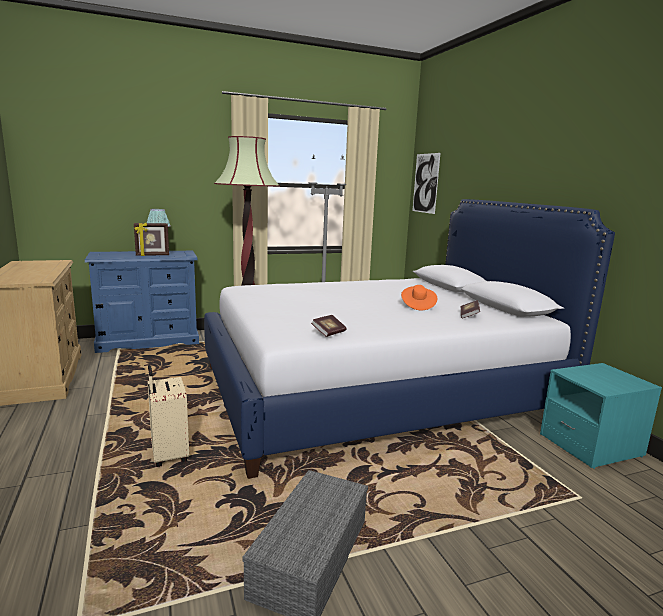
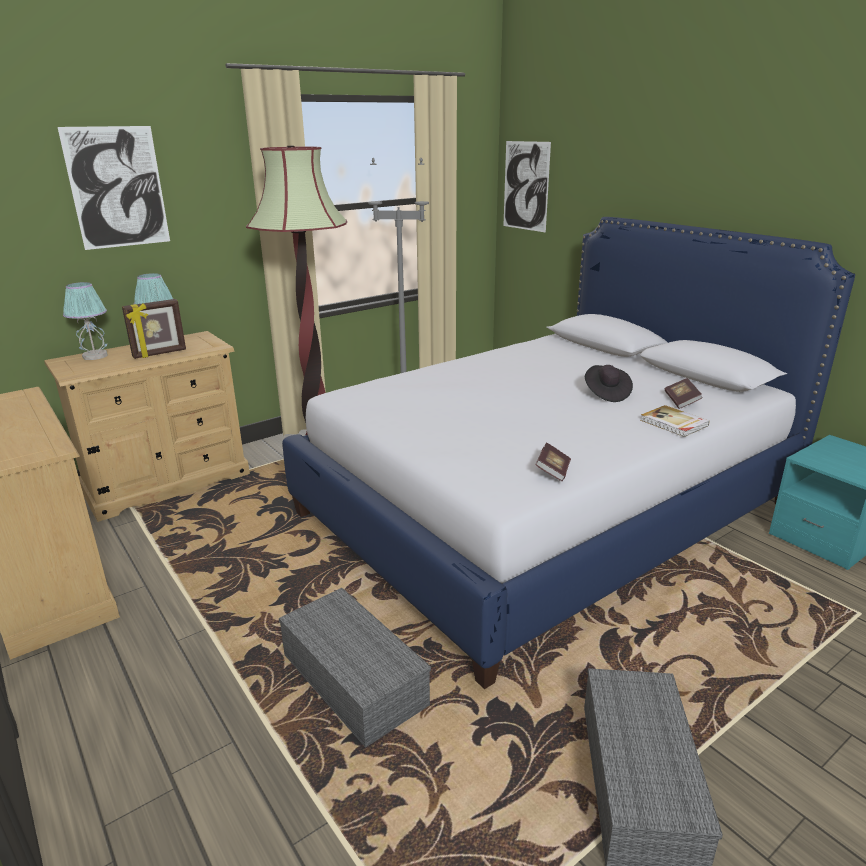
camera: 15 degrees left, 10 degrees up
blue dresser [85,251,199,353] -> beige dresser [44,331,250,522]
beige suitcase [148,365,189,467] -> grey storage box [279,588,431,748]
orange hat [401,285,437,310] -> black hat [585,365,633,402]
none -> picture [57,126,170,250]
none -> table lamp [63,282,107,360]
none -> book [640,405,709,437]

